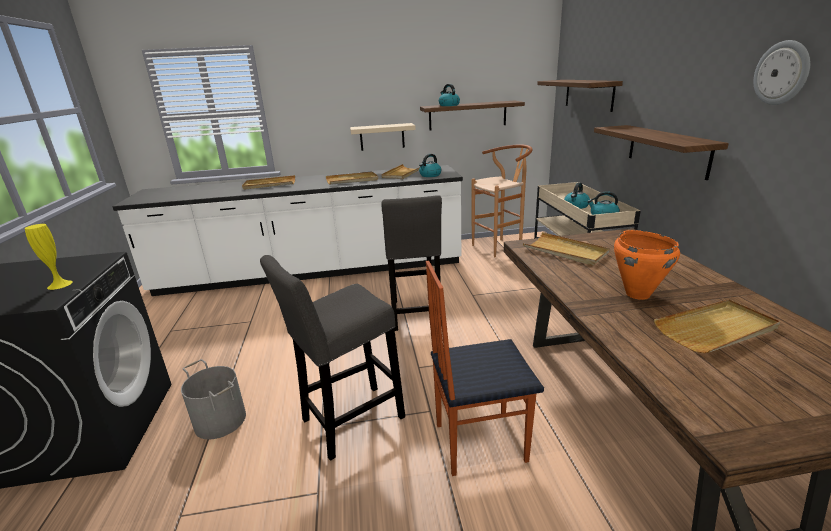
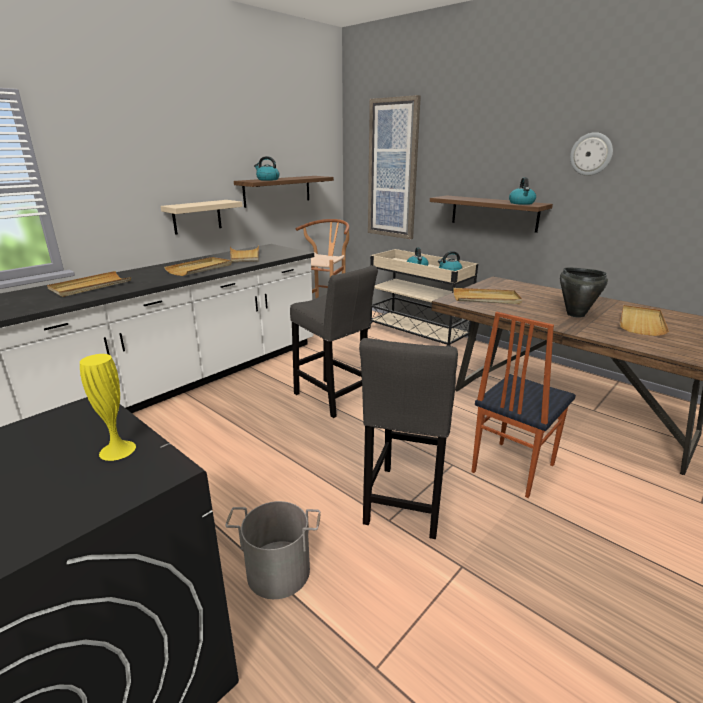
camera: 40 degrees left, 0 degrees up
kettle [419,154,442,177] -> kettle moved to [509,177,536,205]
shelf [537,80,623,112] -> picture [368,95,421,239]
orange cooking pot [614,230,680,300] -> black cooking pot [560,267,608,318]

